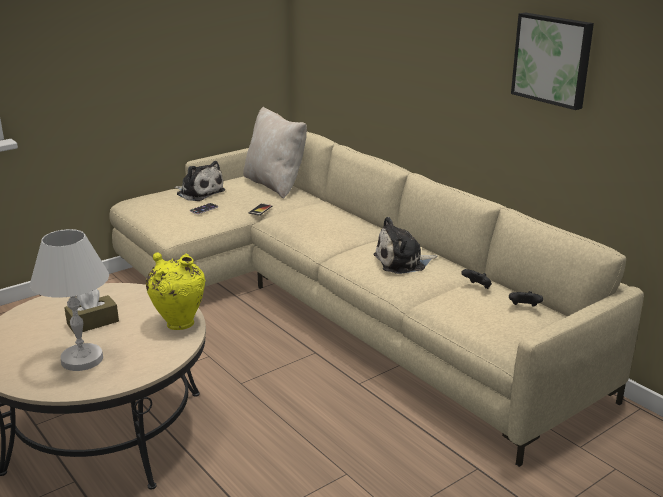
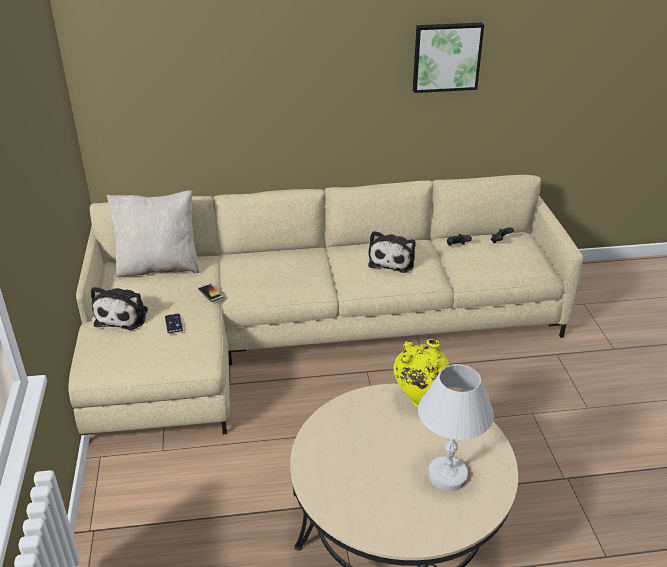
camera: 60 degrees left, 10 degrees up
brown tissue box [64,289,119,333] -> none
plush toy [174,161,225,201] -> plush toy turned 120 degrees clockwise [91,287,148,330]

